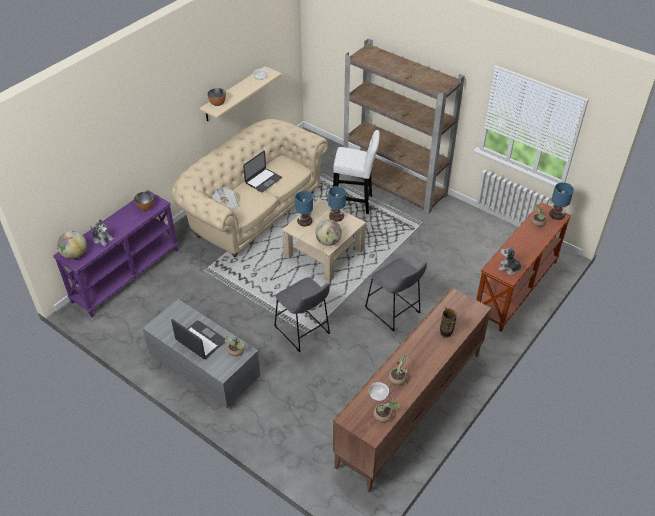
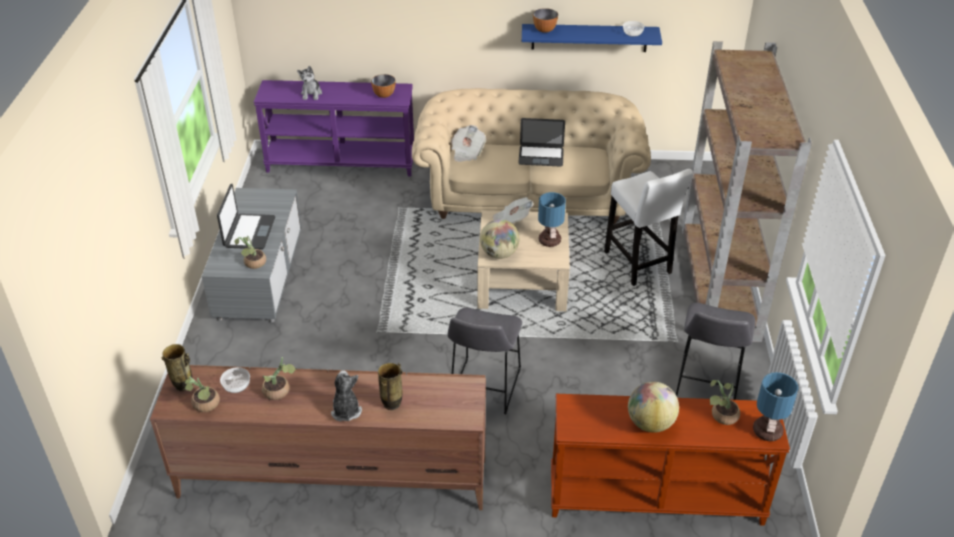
camera: 55 degrees right, 5 degrees down
globe [57,231,87,259] -> globe moved to [628,381,679,433]
beige shelf [200,66,282,122] -> blue shelf [522,24,662,52]
grey stool [274,278,330,352] -> grey stool moved to [676,303,755,400]
table lamp [295,191,313,227] -> newspaper [493,197,534,223]
plush toy [498,244,526,275] -> plush toy moved to [331,370,362,421]
none -> vase [162,344,192,391]

